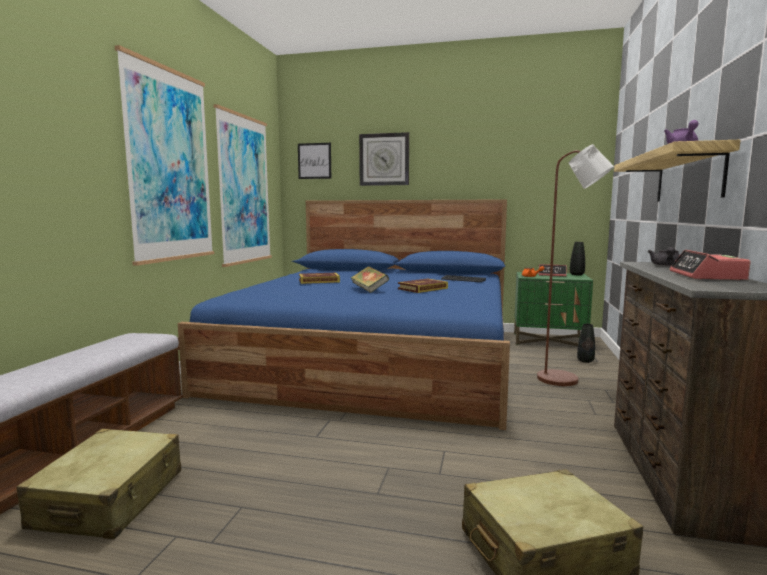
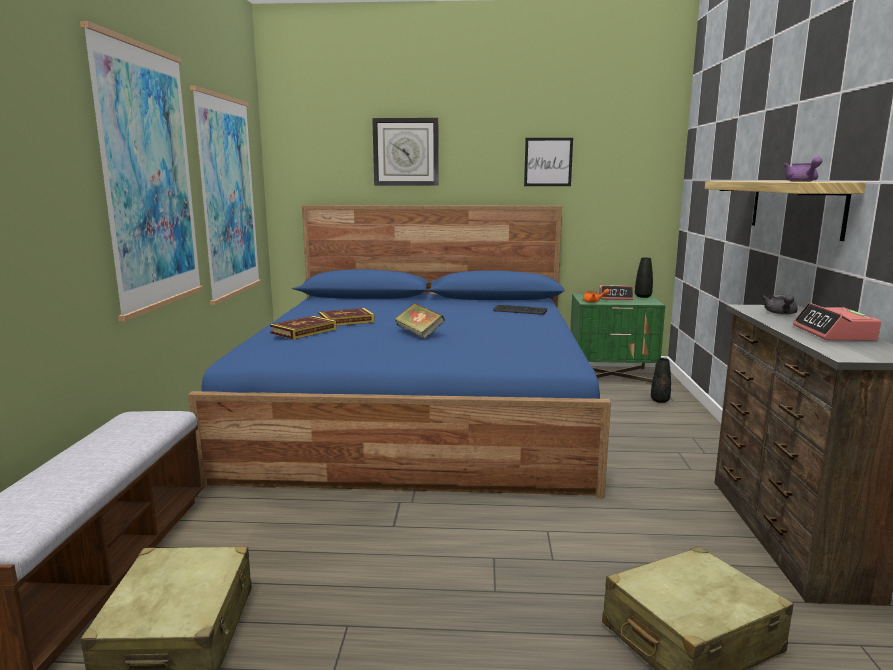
camera: 10 degrees left, 5 degrees up
picture [298,143,331,179] -> picture moved to [524,138,573,186]
book [398,279,448,293] -> book moved to [270,316,337,340]
brown floor lamp [537,144,614,386] -> none

